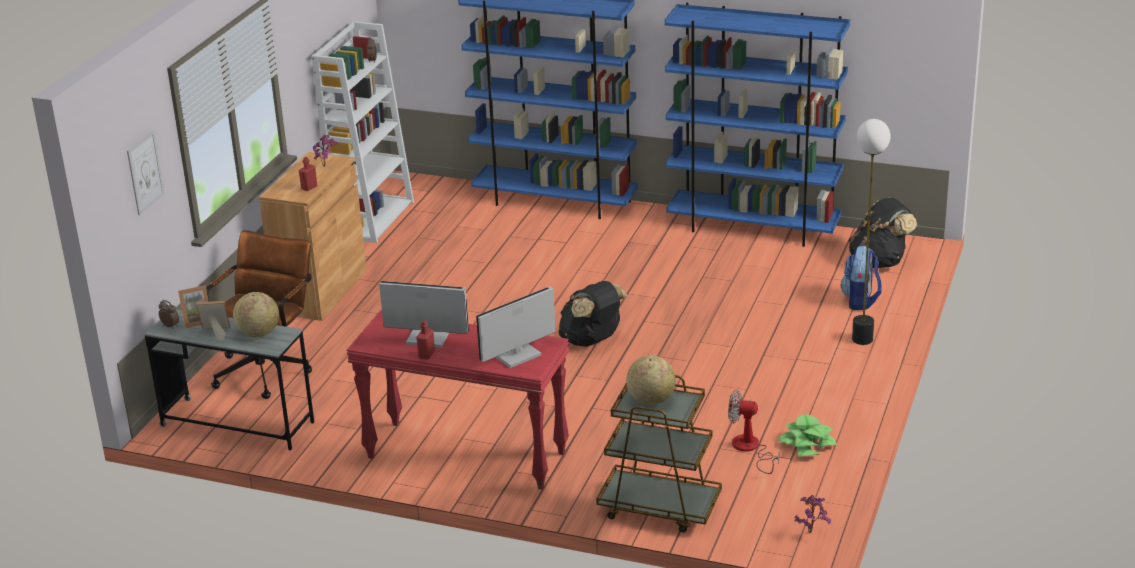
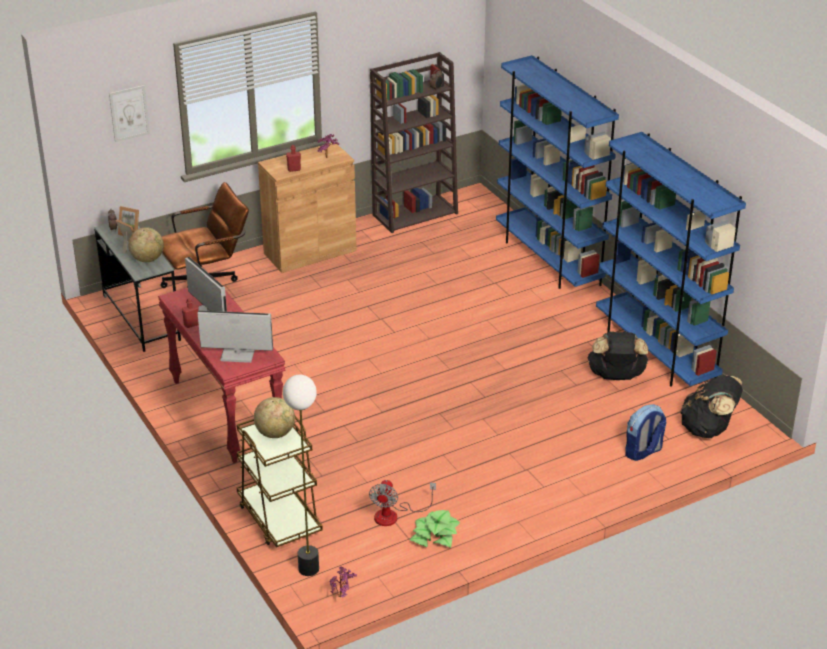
camera: 40 degrees right, 5 degrees up
white bookcase [312,21,414,243] -> brown bookcase [370,52,458,233]
black backpack [558,281,629,347] -> black backpack moved to [587,331,648,380]
fan [728,390,779,474] -> fan turned 135 degrees counterclockwise [369,480,436,526]
floor lamp [852,119,891,345] -> floor lamp moved to [283,375,319,576]

